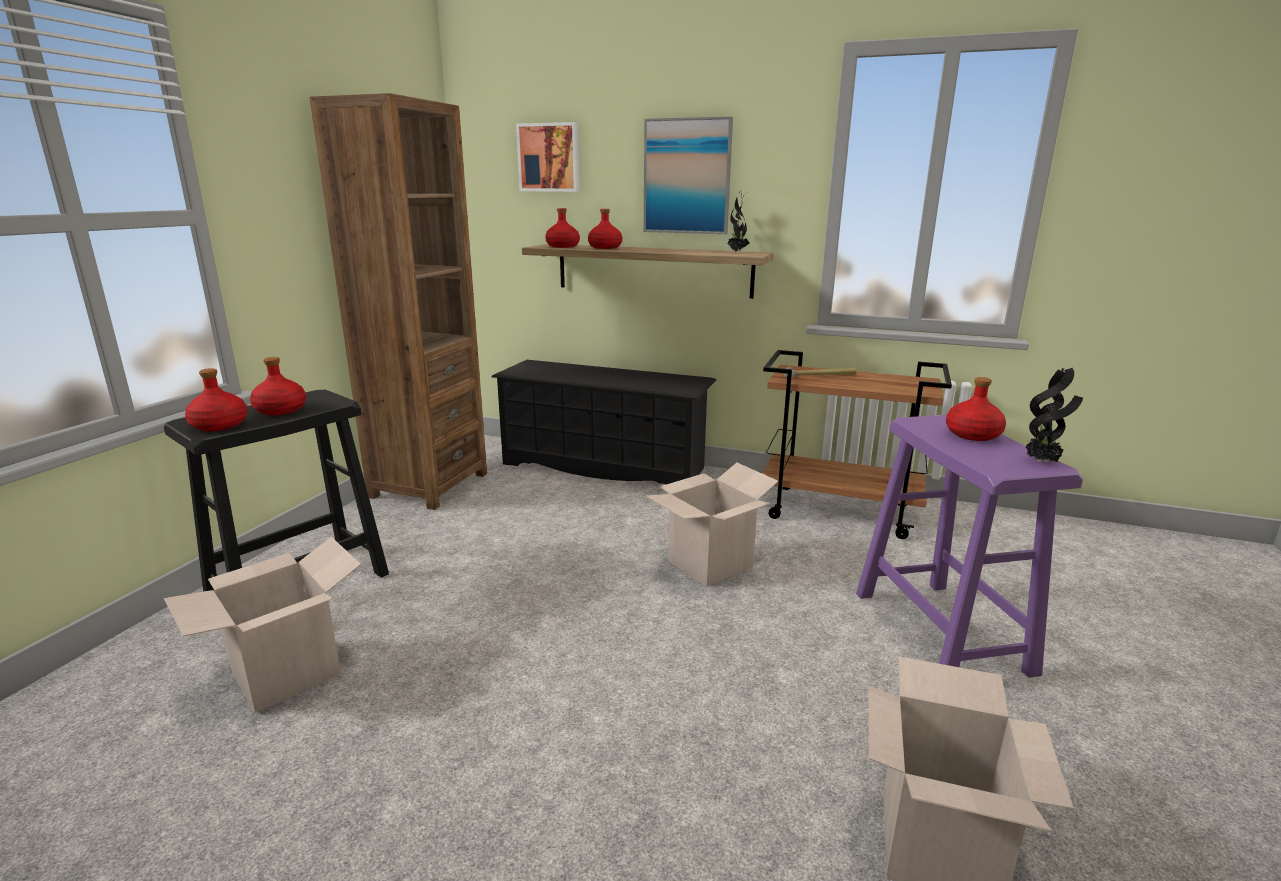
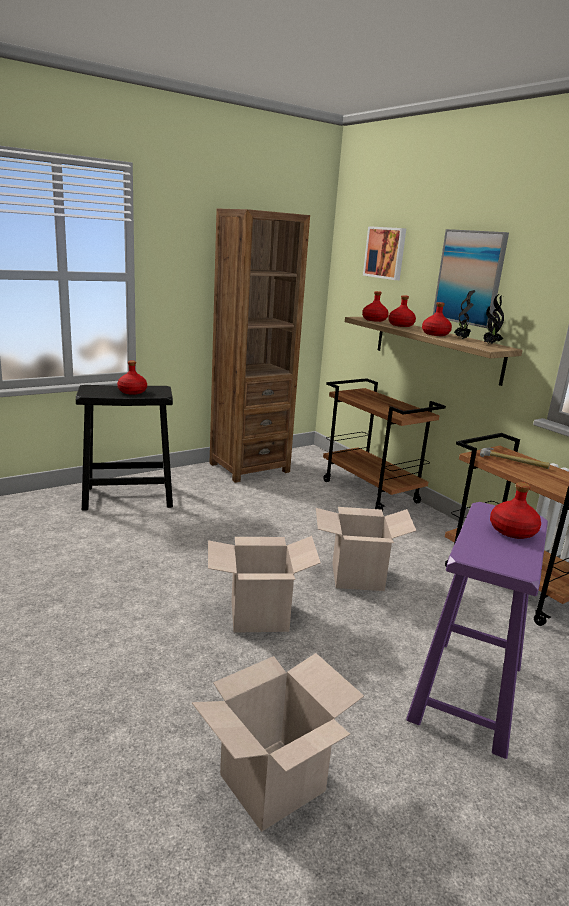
camera: 35 degrees right, 0 degrees up
cardboard box [164,537,361,713] -> cardboard box moved to [208,536,321,633]
red bottle [185,368,248,432] -> red bottle moved to [422,302,452,336]
black shoe rack [491,360,716,484] -> brown cart [323,378,446,512]
potted plant [1026,368,1083,463] -> potted plant moved to [454,290,476,339]

